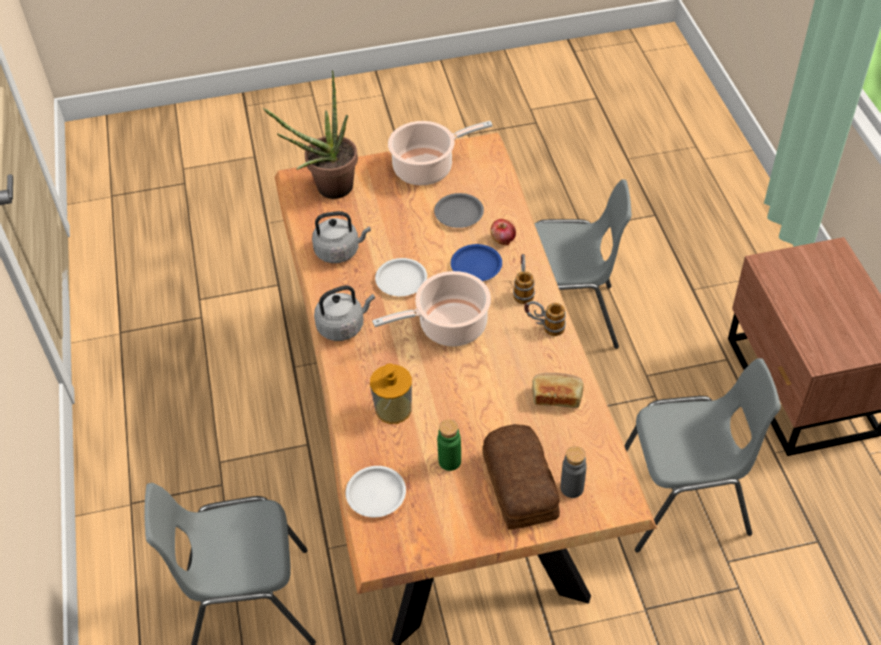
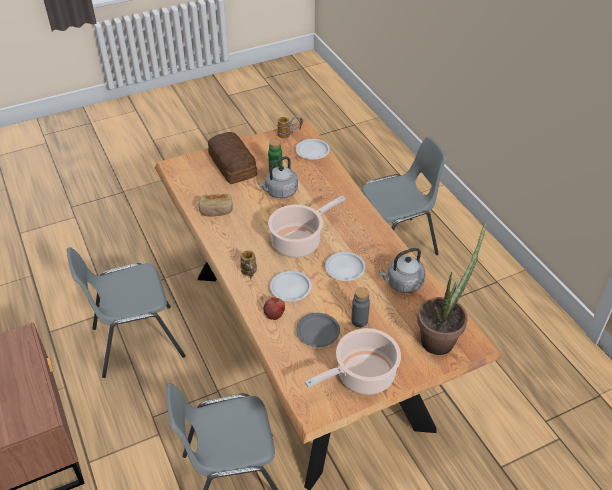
camera: 165 degrees right, 5 degrees down
grey kettle [314,285,375,341] -> grey kettle moved to [258,156,298,198]
soap dispenser [370,363,412,424] -> none
blue plate [451,244,502,281] -> white plate [270,271,312,301]
mug [524,301,566,336] -> mug moved to [277,116,303,139]
grey bottle [561,446,587,498] -> grey bottle moved to [351,287,370,327]

